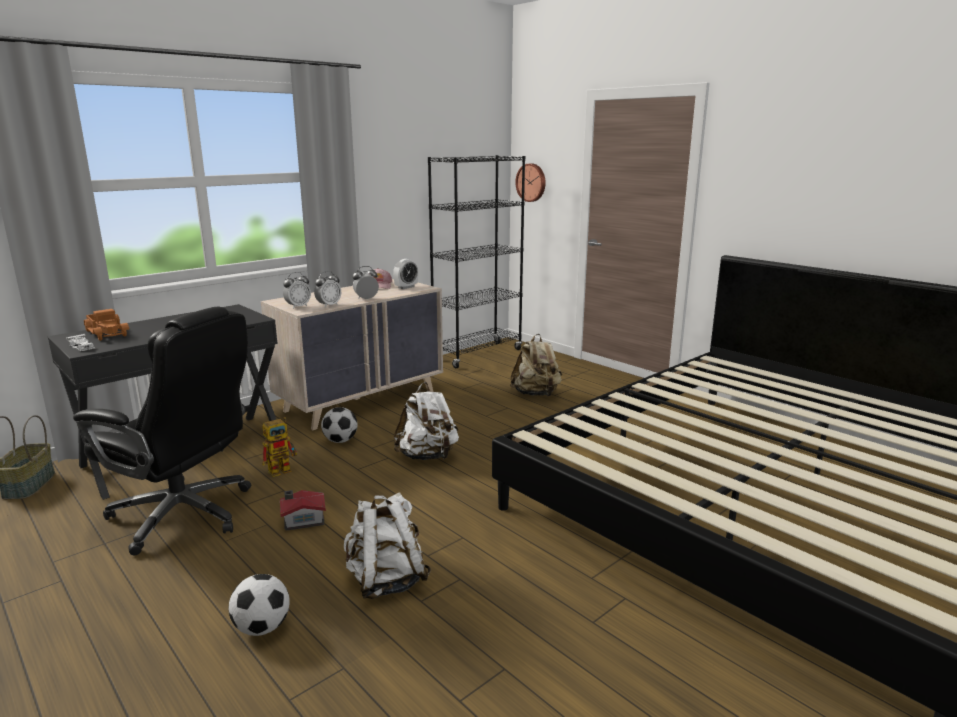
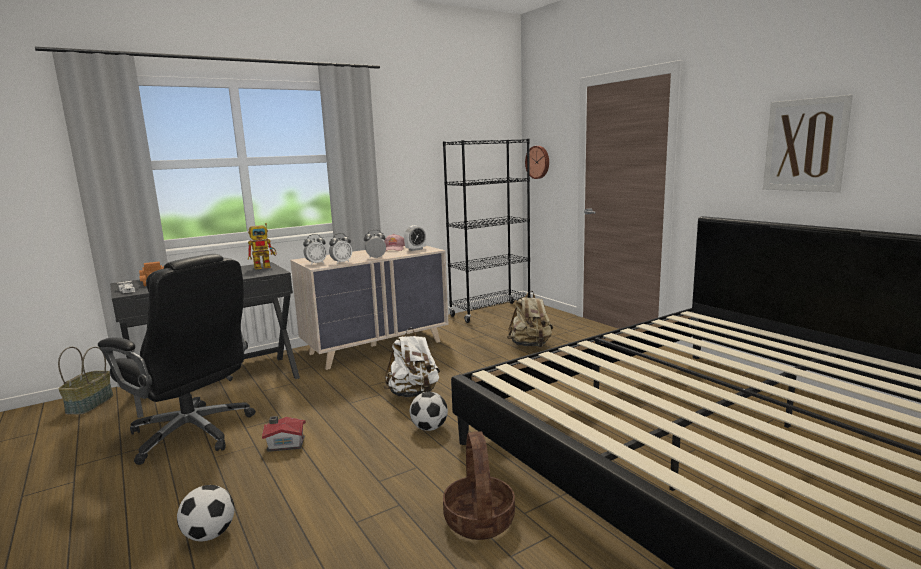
camera: 10 degrees right, 5 degrees down
toy robot [262,417,297,477] -> toy robot moved to [248,223,277,270]
football [321,407,358,443] -> football moved to [410,392,448,431]
white backpack [344,492,431,599] -> none
none -> basket [443,431,515,540]
none -> picture [763,95,853,192]

